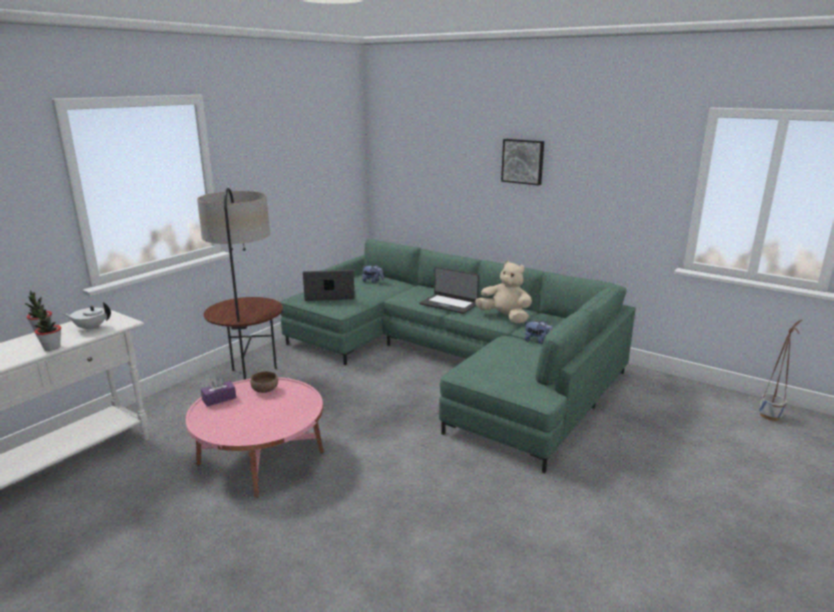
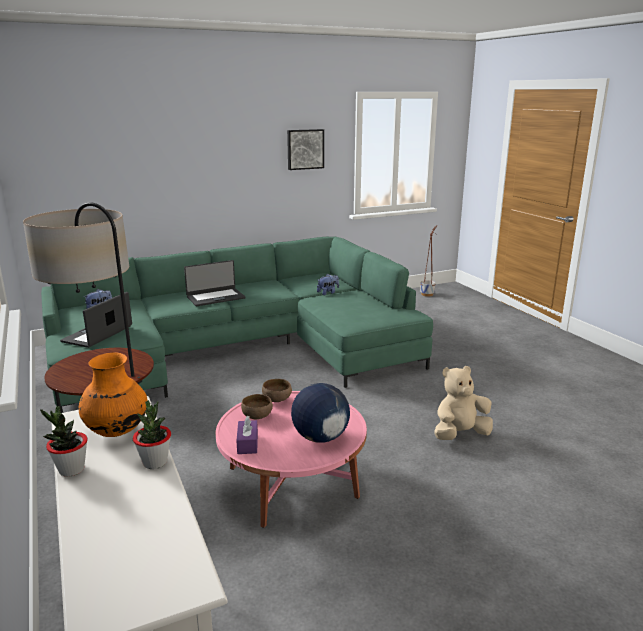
camera: 60 degrees left, 0 degrees up
white teapot [63,302,111,331] -> orange vase [79,353,148,437]
beige plush toy [475,260,532,323] -> beige plush toy moved to [434,366,493,440]
picture [501,139,544,185] -> picture moved to [287,129,324,170]
none -> brown bowl [262,379,292,402]
none -> globe [291,383,350,443]

